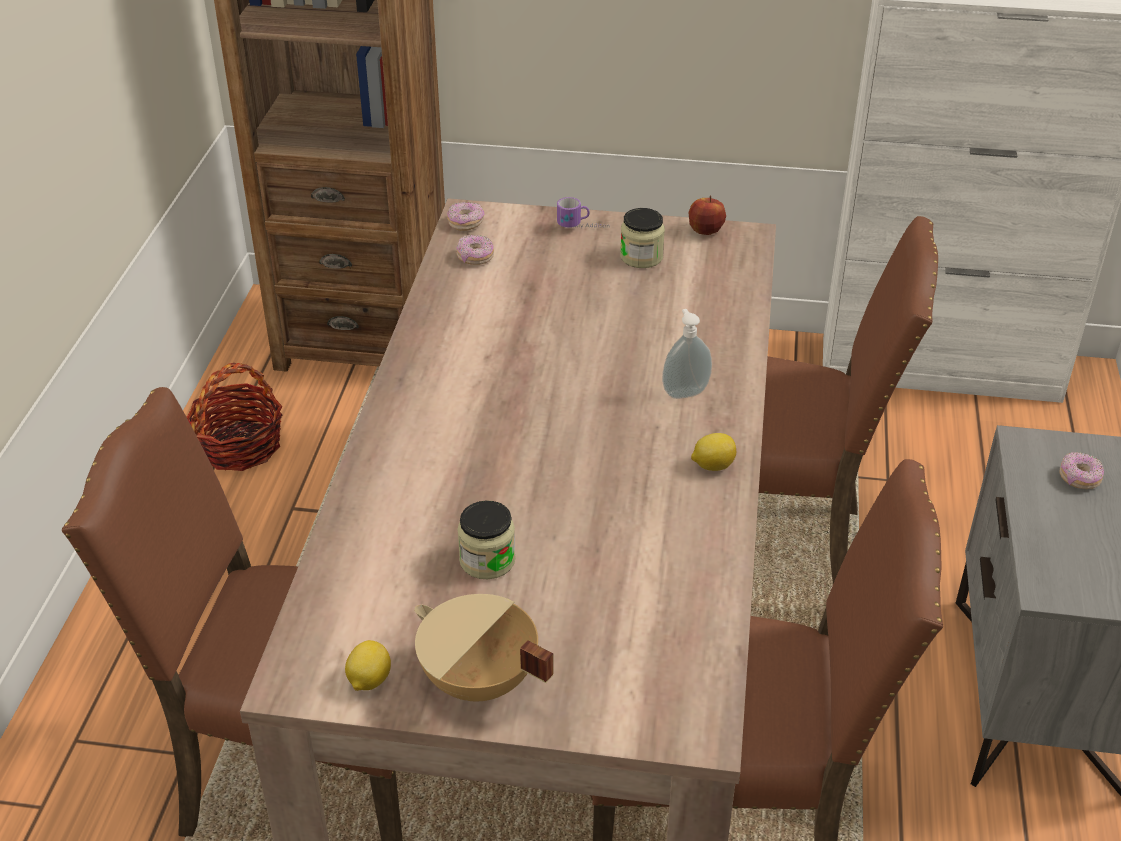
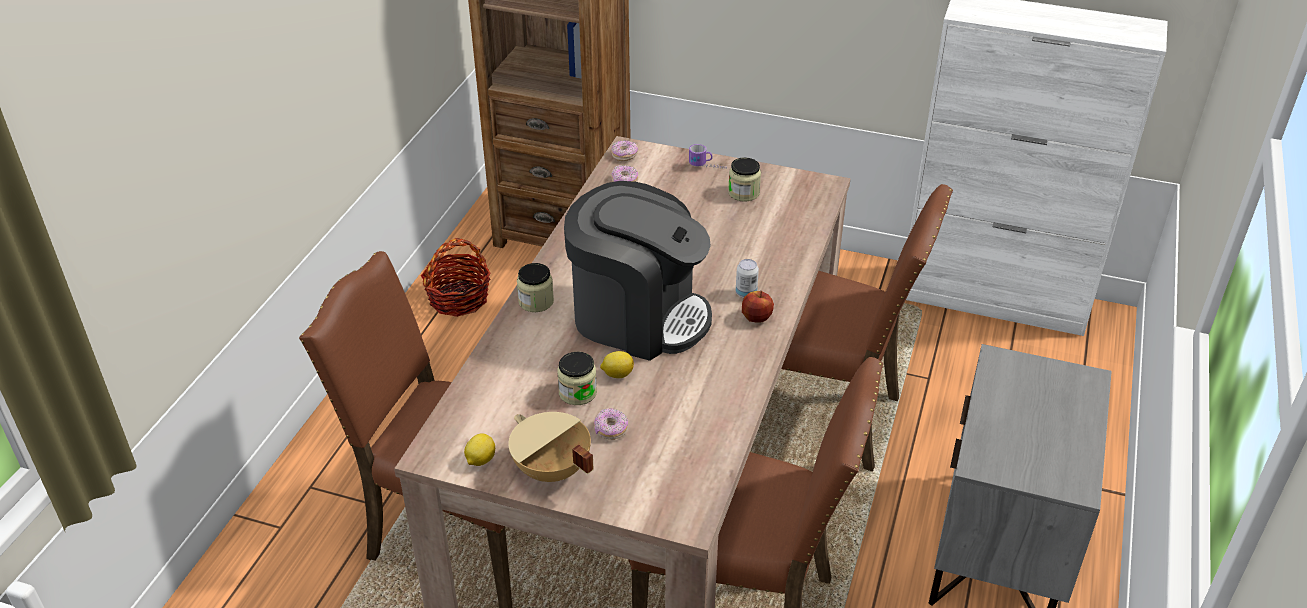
camera: 10 degrees right, 0 degrees up
soap dispenser [662,309,712,399] -> can [736,259,759,298]
apple [688,195,726,235] -> apple moved to [742,291,774,323]
lemon [691,433,736,471] -> lemon moved to [600,351,634,378]
donut [1059,452,1104,489] -> donut moved to [594,408,628,440]
none -> jar [517,263,554,312]
none -> coffee machine [564,181,712,361]

